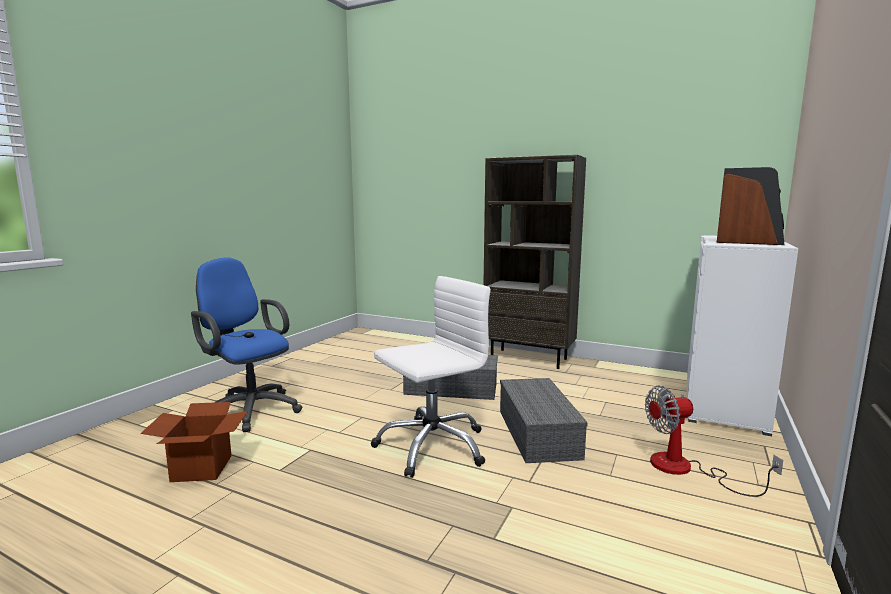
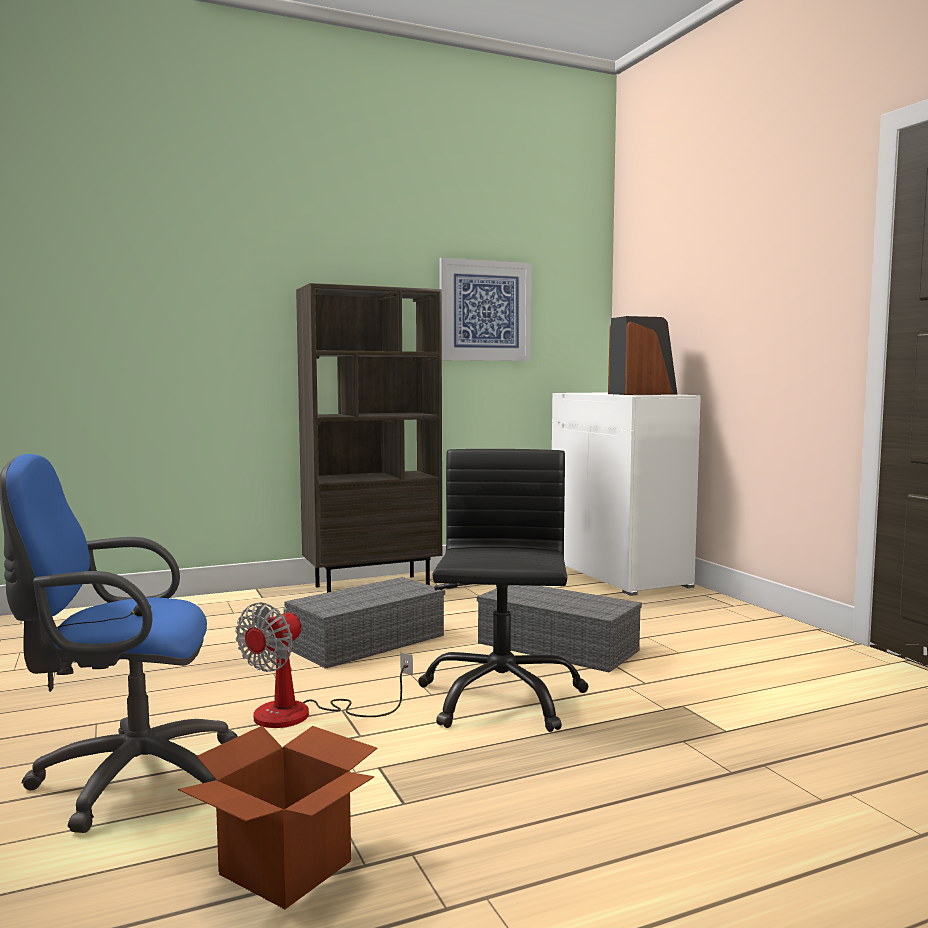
camera: 50 degrees left, 5 degrees down
white office chair [371,276,491,478] -> black office chair [418,449,589,732]
fan [645,386,783,497] -> fan moved to [235,602,413,728]
none -> picture [439,258,531,361]

